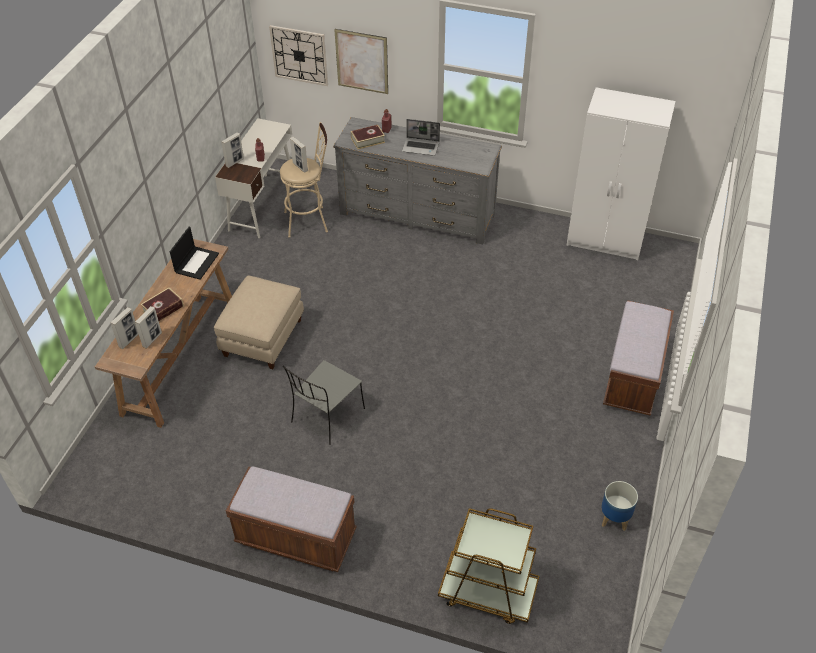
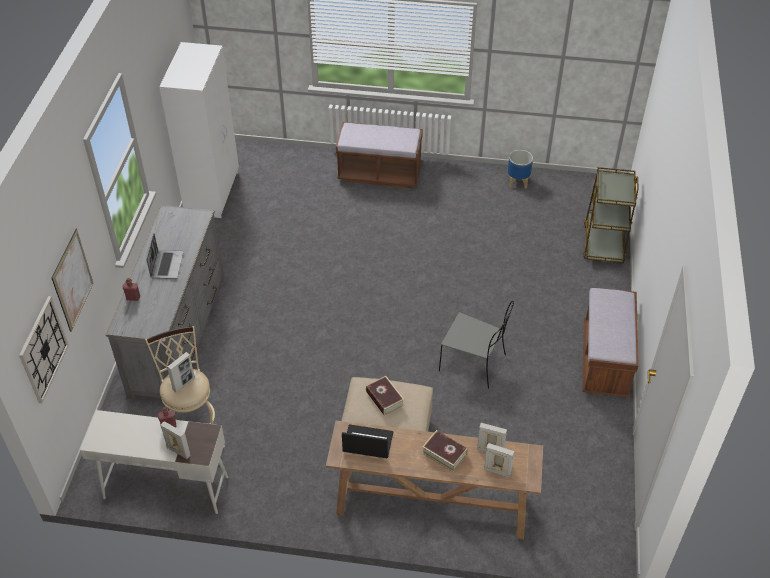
camera: 100 degrees left, 0 degrees up
book [351,125,385,150] -> book moved to [366,376,404,416]

